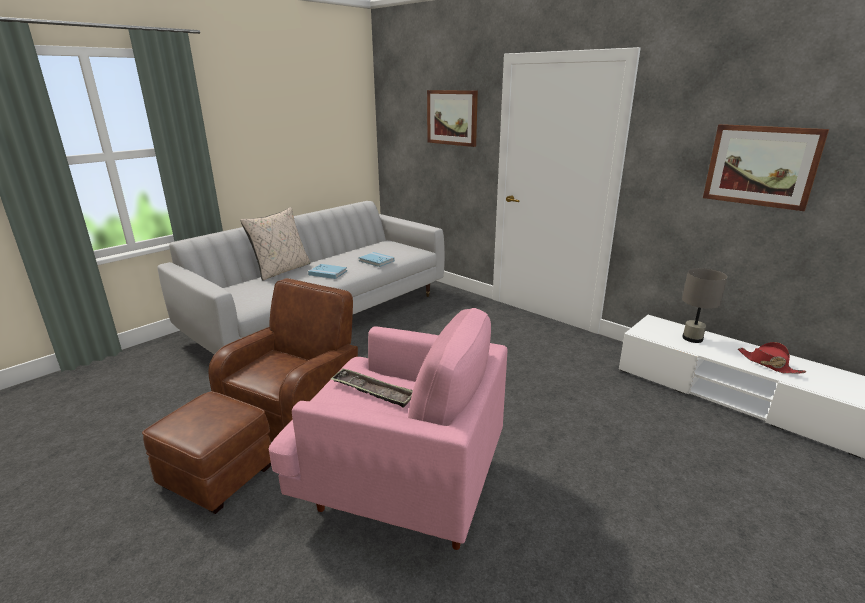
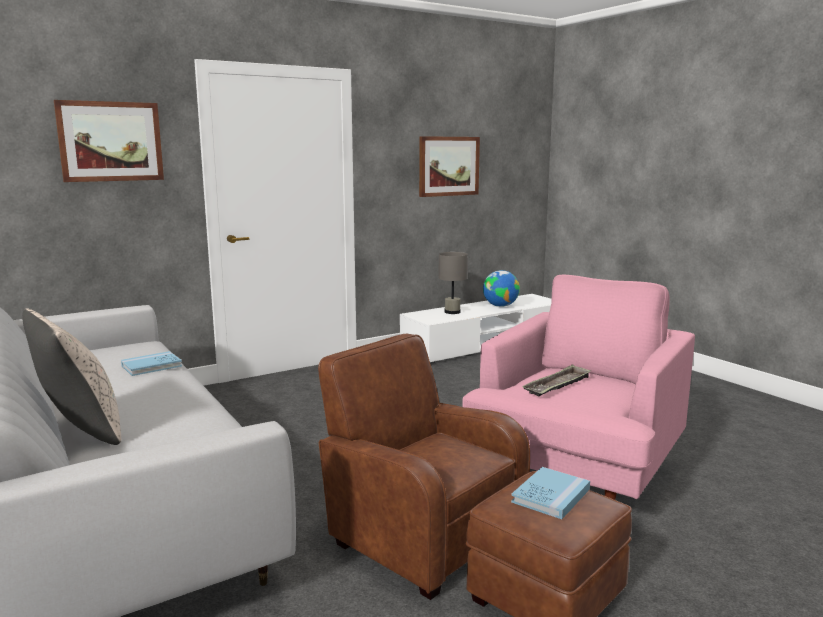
camera: 75 degrees left, 10 degrees down
blue book [308,264,347,279] -> blue book moved to [511,467,590,519]
red hat [738,342,806,374] -> globe [483,270,520,307]

